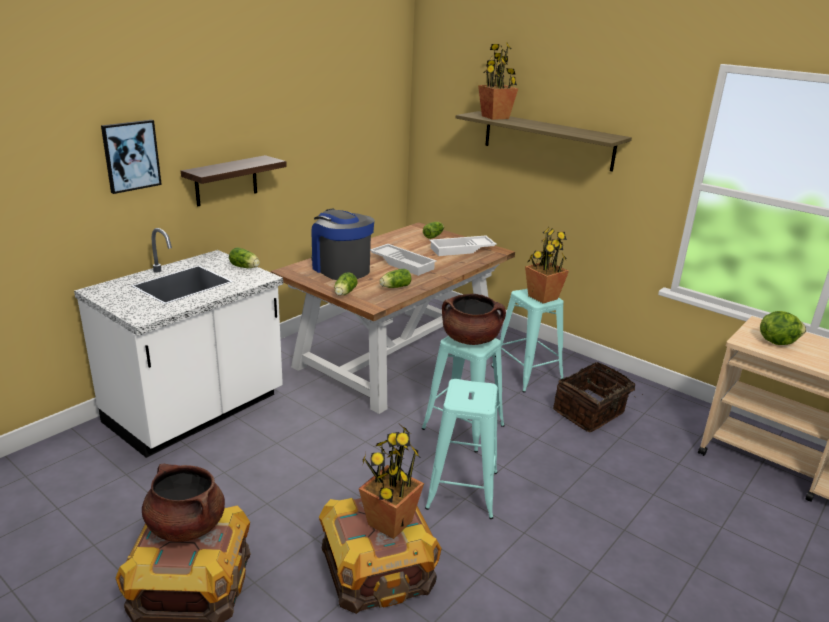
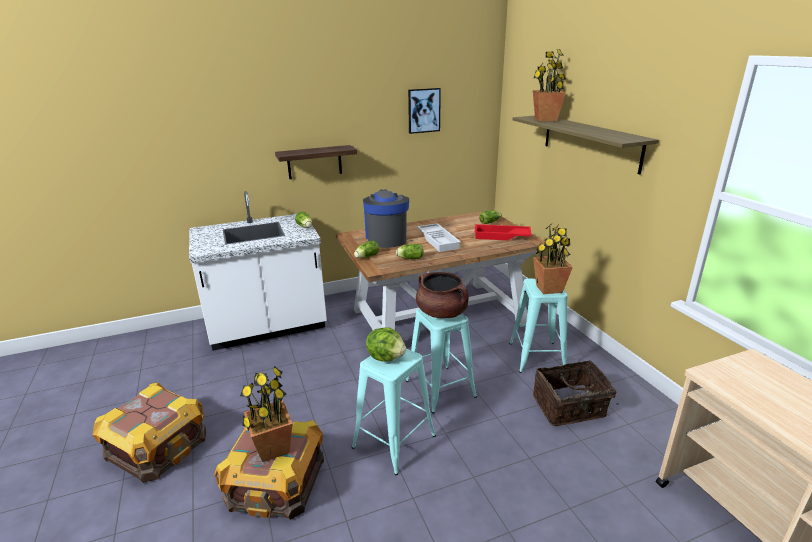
camera: 30 degrees right, 0 degrees up
picture [101,120,162,194] -> picture moved to [408,88,441,134]
brown cooking pot [142,464,225,542] -> none
white tray [429,236,497,256] -> red tray [474,224,532,240]
lettuce [760,311,806,345] -> lettuce moved to [366,327,406,362]

